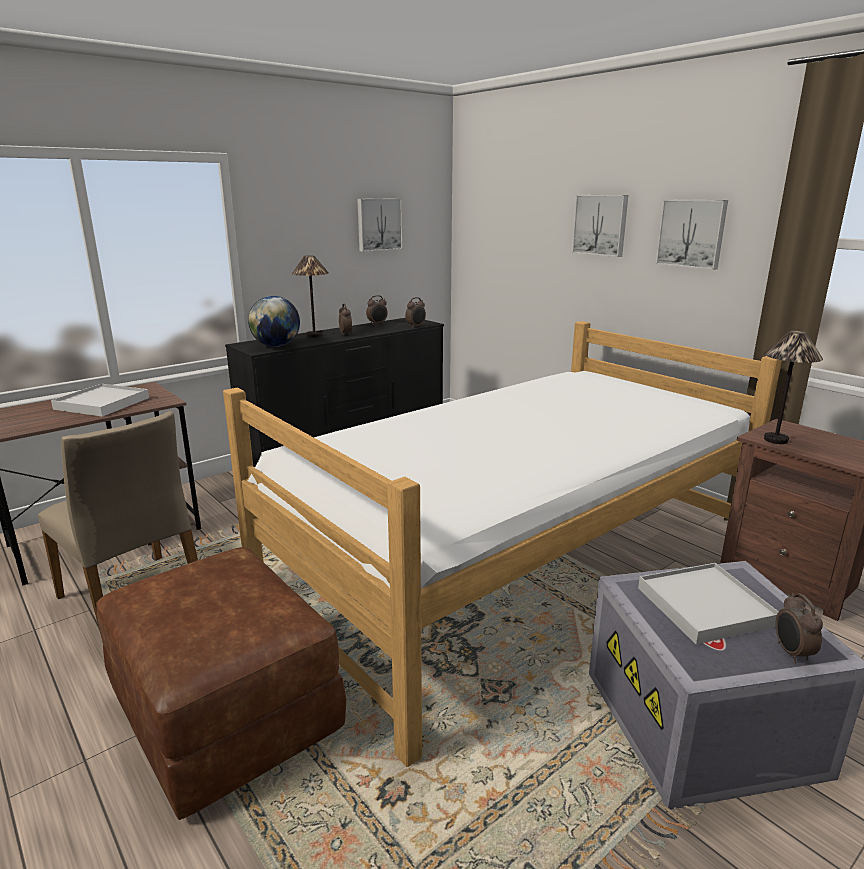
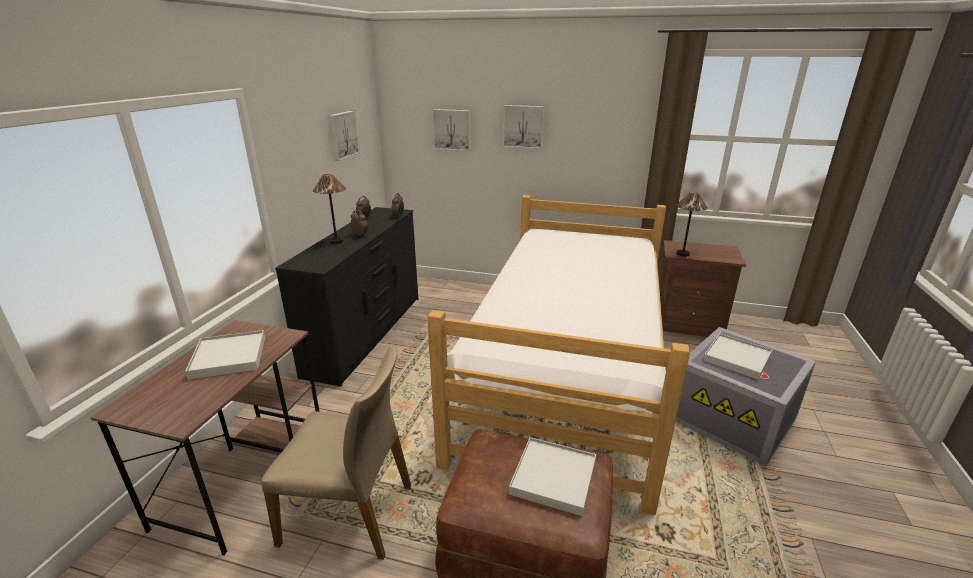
camera: 35 degrees left, 5 degrees up
globe [248,296,300,347] -> none
picture [656,199,728,270] -> picture moved to [432,109,471,151]
alarm clock [775,593,823,663] -> none
none -> white tray [509,437,596,516]

